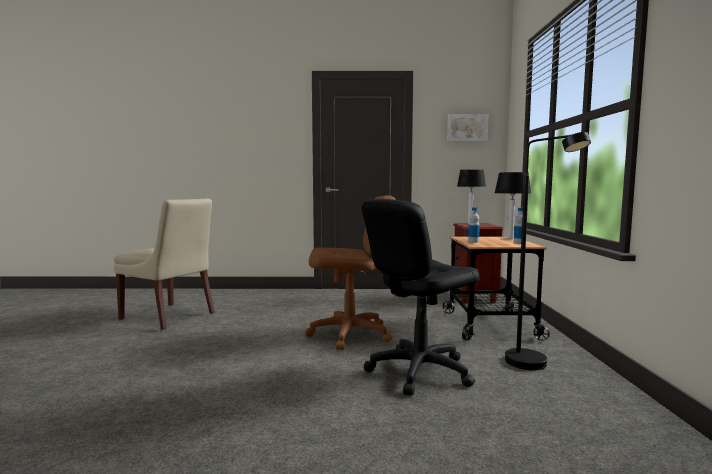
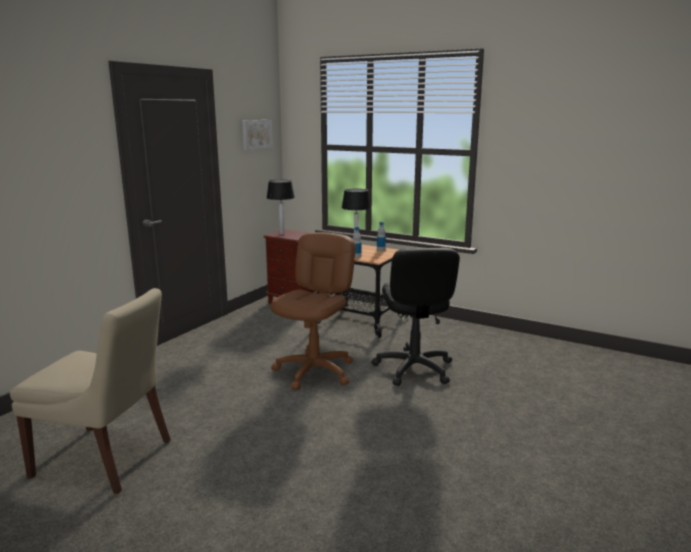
camera: 60 degrees left, 10 degrees up
beige chair [114,198,215,330] -> beige chair turned 45 degrees clockwise [10,288,171,494]
black floor lamp [505,132,591,370] -> none

